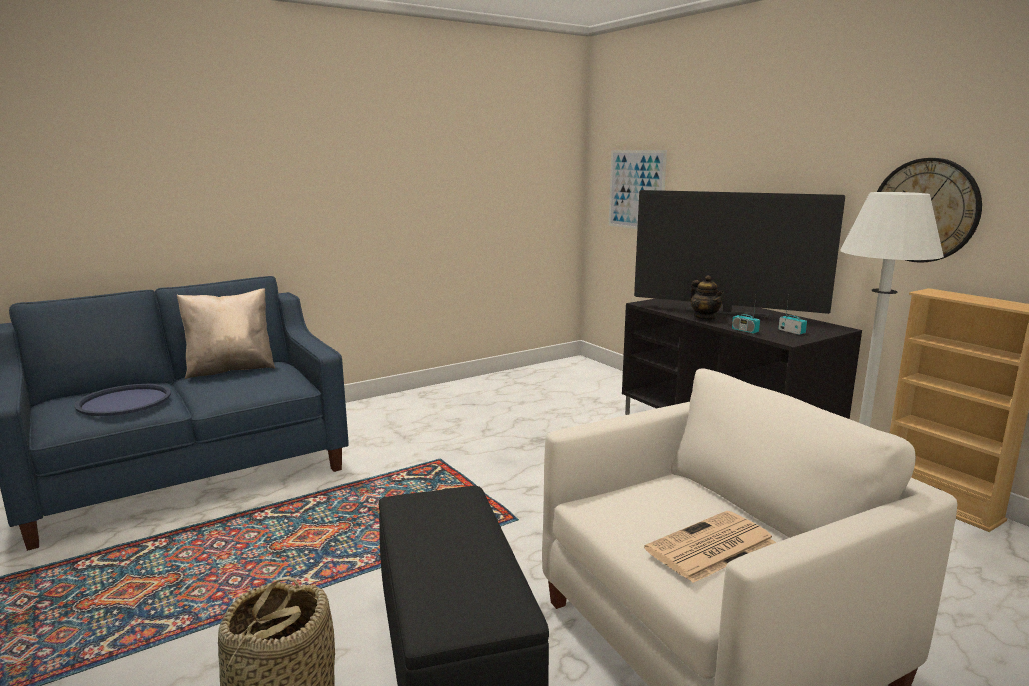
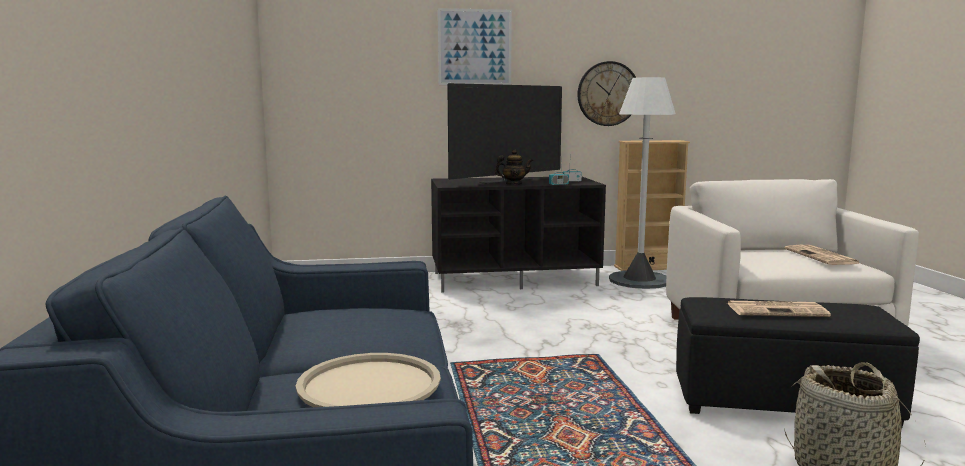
camera: 65 degrees left, 5 degrees down
blue tray [74,384,171,416] -> beige tray [296,353,441,407]
beige pillow [177,289,275,379] -> none
picture [609,150,667,229] -> picture moved to [438,8,512,85]
none -> newspaper [727,301,831,317]

